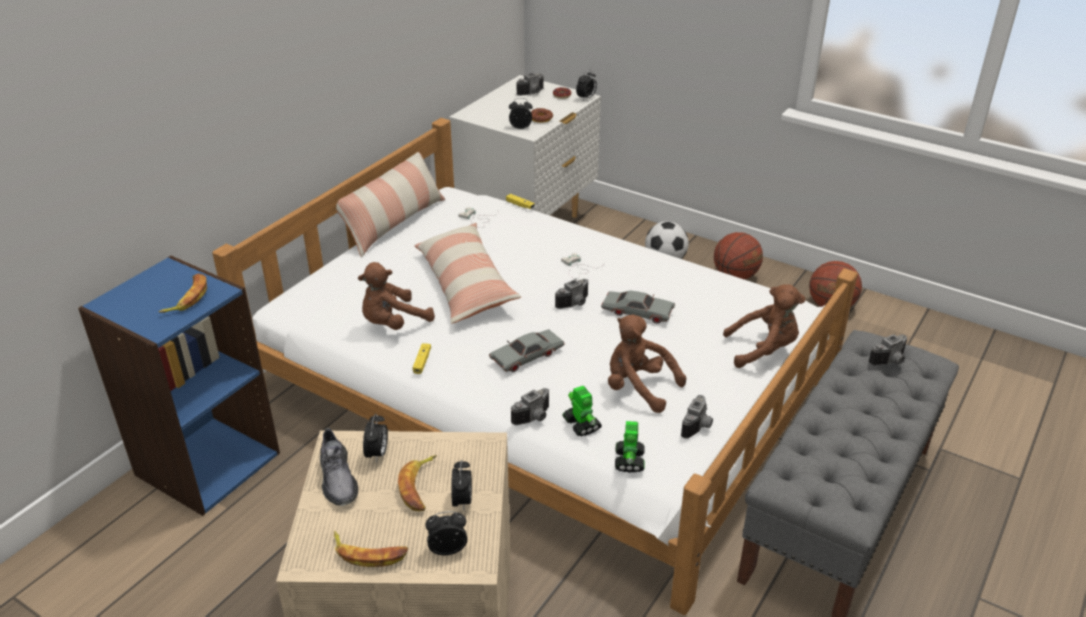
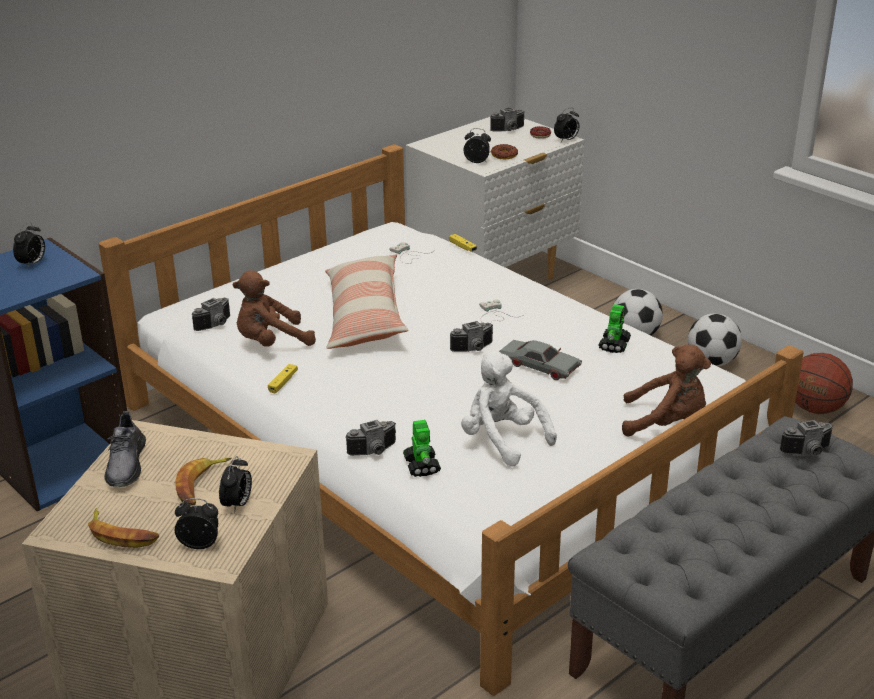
camera: 15 degrees right, 5 degrees down
banana [159,274,207,313] -> none
pillow [336,152,445,257] -> none
alarm clock [363,414,388,463] -> alarm clock moved to [13,222,45,269]
grey toy car [489,329,564,372] -> none
brown plush toy [608,314,686,413] -> white plush toy [461,351,557,467]
toy robot [615,421,644,473] -> toy robot moved to [599,304,631,353]
camera [681,395,713,439] -> camera moved to [192,298,230,331]
basketball [714,232,763,280] -> football [688,314,742,366]

